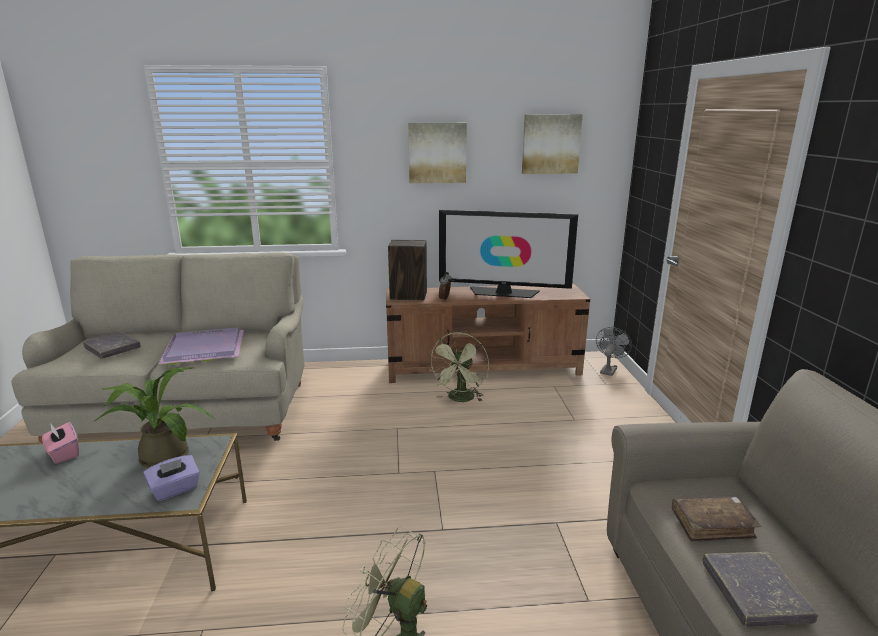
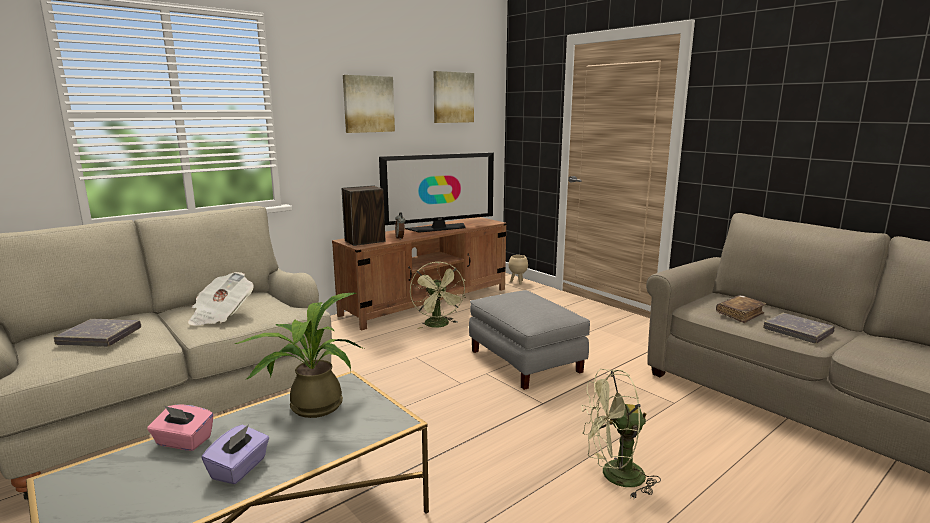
camera: 35 degrees left, 5 degrees down
purple tissue box [143,455,200,501] -> purple tissue box moved to [202,424,269,484]
purple tray [158,327,244,365] -> newspaper [188,272,254,326]
grey fan [596,327,632,376] -> beige planter [509,255,528,285]
none -> grey ottoman [469,290,590,390]

